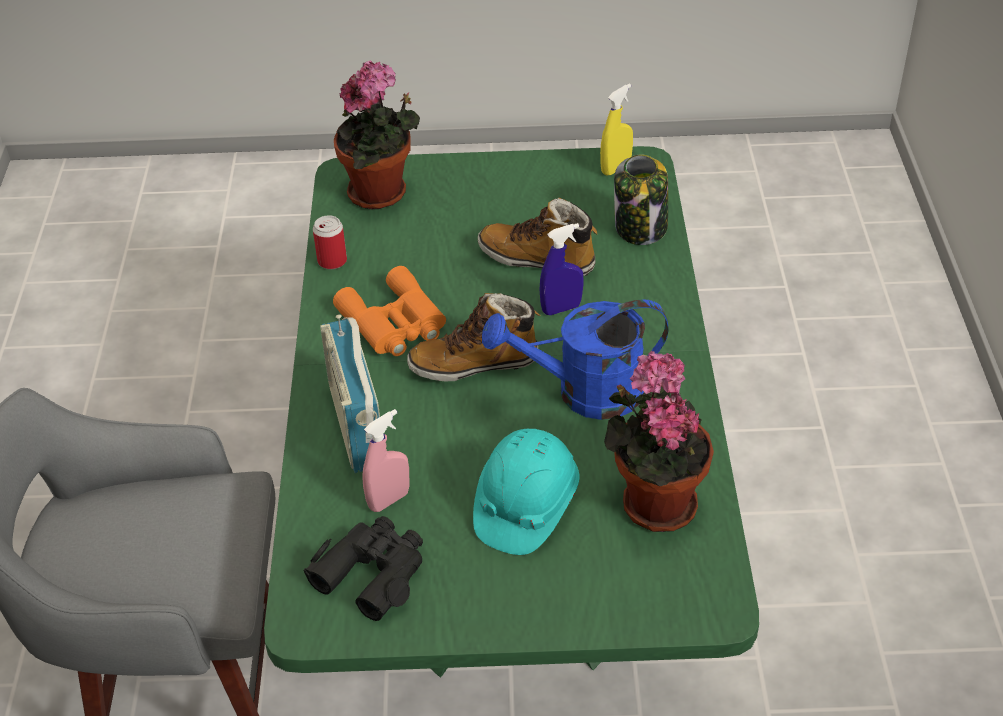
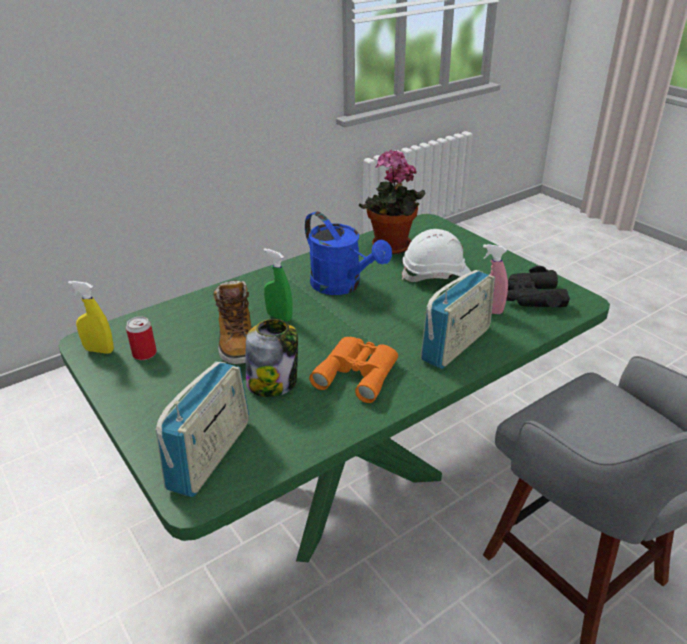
camera: 125 degrees left, 10 degrees down
can [313,215,347,269] -> can moved to [126,316,157,360]
potted plant [334,60,420,209] -> radio [155,361,249,497]
boot [407,293,540,381] -> none
turquoise hard hat [473,429,580,555] -> white hard hat [402,229,471,282]
blue spray bottle [540,223,584,315] -> green spray bottle [264,248,293,321]
jar [614,154,668,245] -> jar moved to [246,319,298,397]

